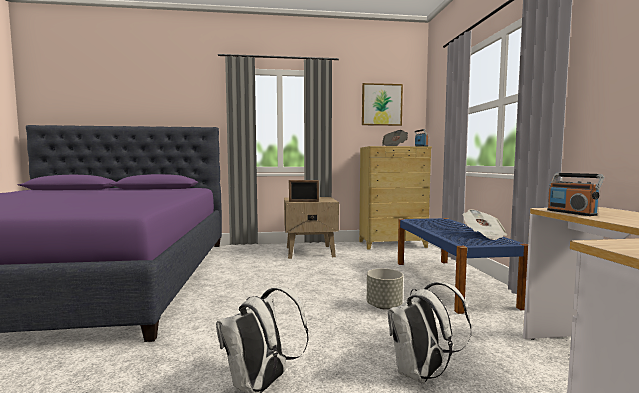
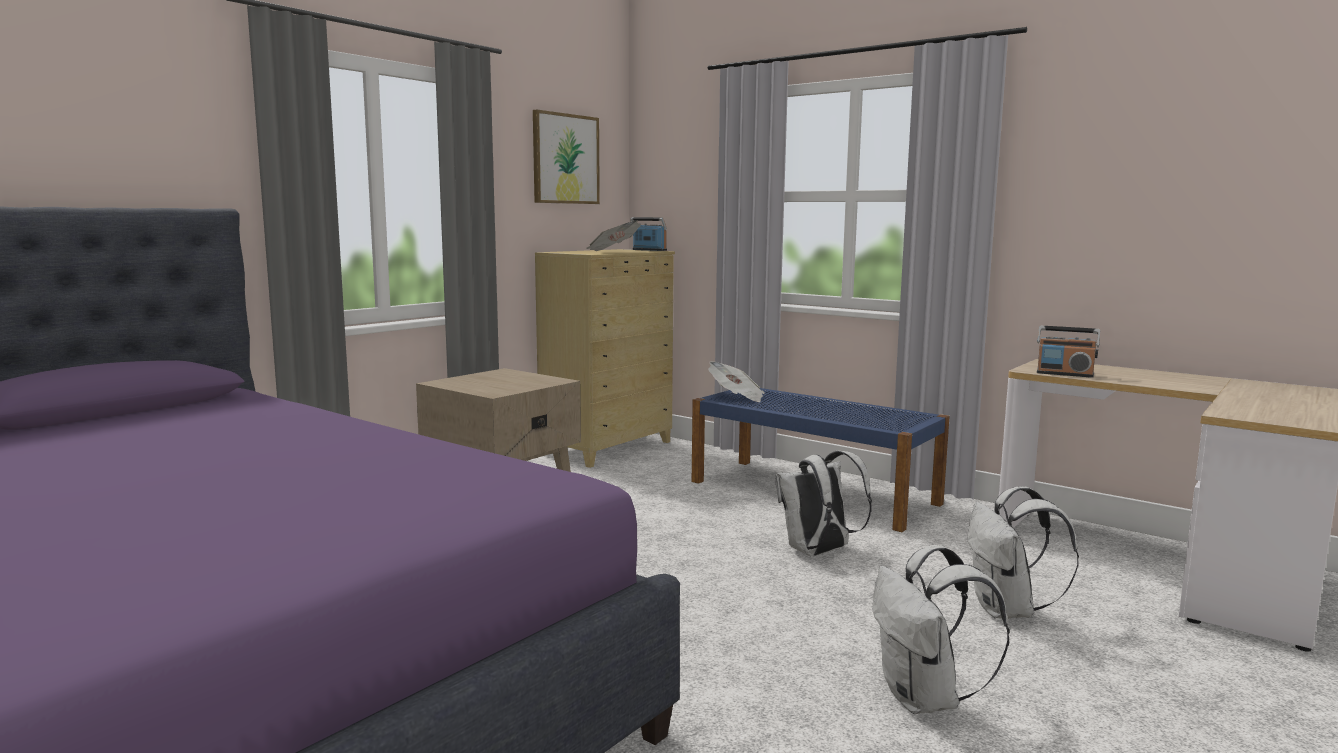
camera: 45 degrees left, 5 degrees up
picture frame [289,180,319,202] -> none
grey planter [367,268,403,310] -> white backpack [776,451,872,556]
newspaper [463,209,507,240] -> newspaper moved to [708,361,765,402]

